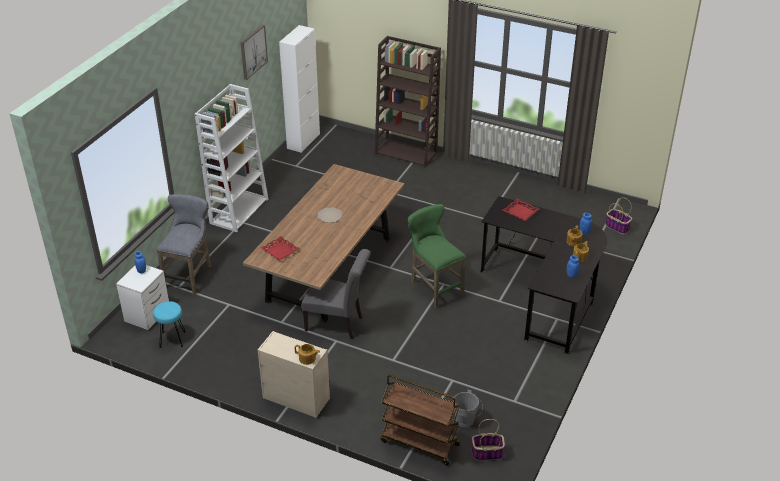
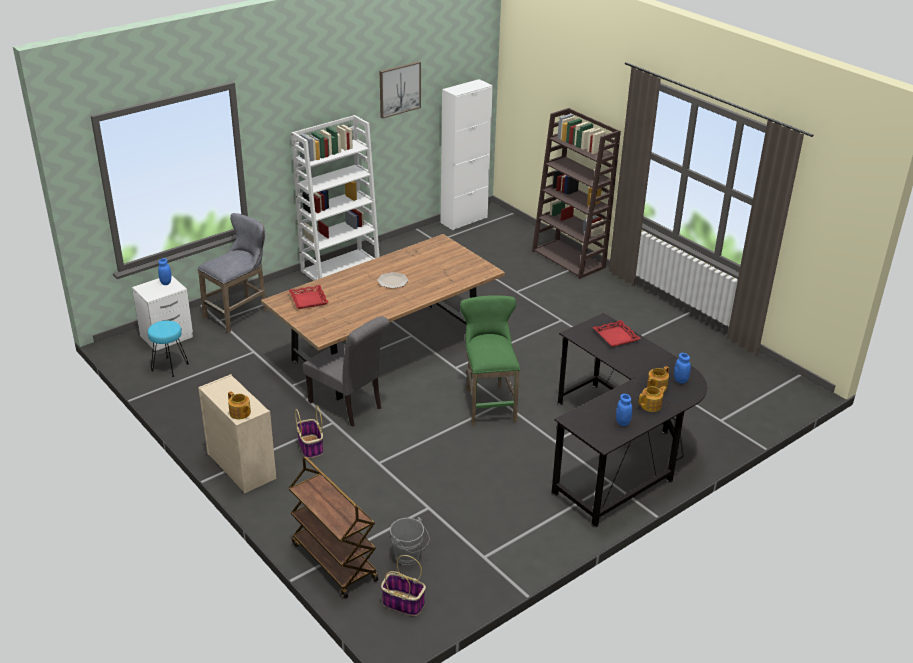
camera: 25 degrees right, 5 degrees down
basket [605,197,632,234] -> basket moved to [295,405,323,458]

